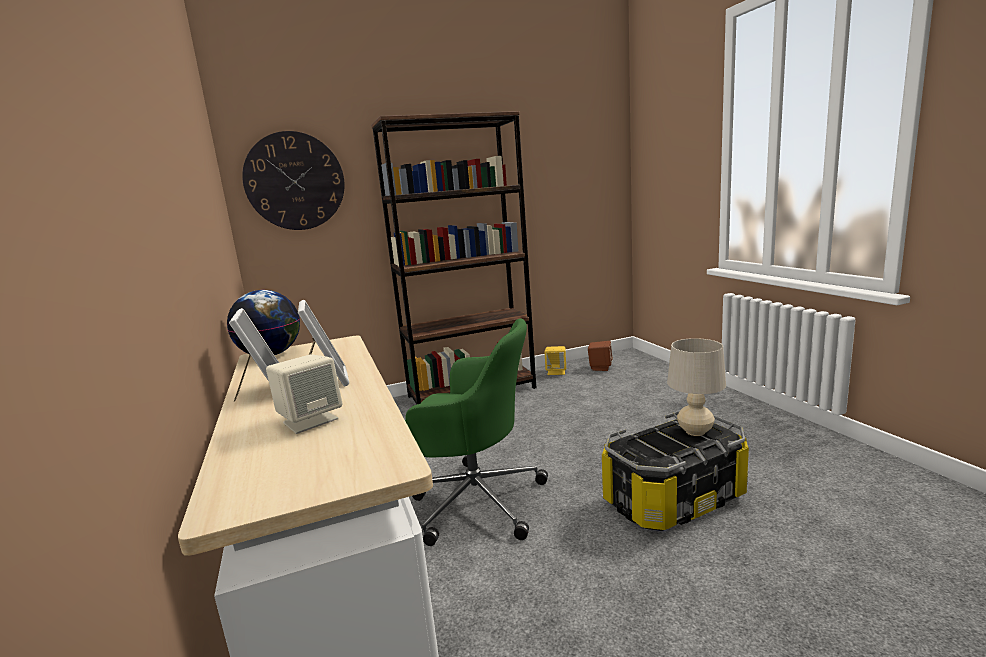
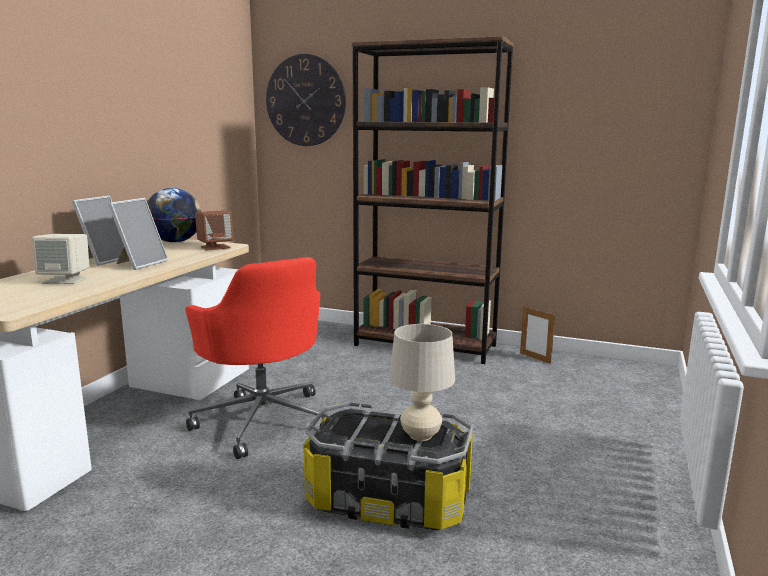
camera: 40 degrees right, 0 degrees up
green office chair [405,318,548,546] -> red office chair [185,257,325,459]
yellow speaker [545,346,566,375] -> picture frame [520,306,555,364]
brown speaker [588,341,613,371] -> brown speaker moved to [195,211,234,251]

